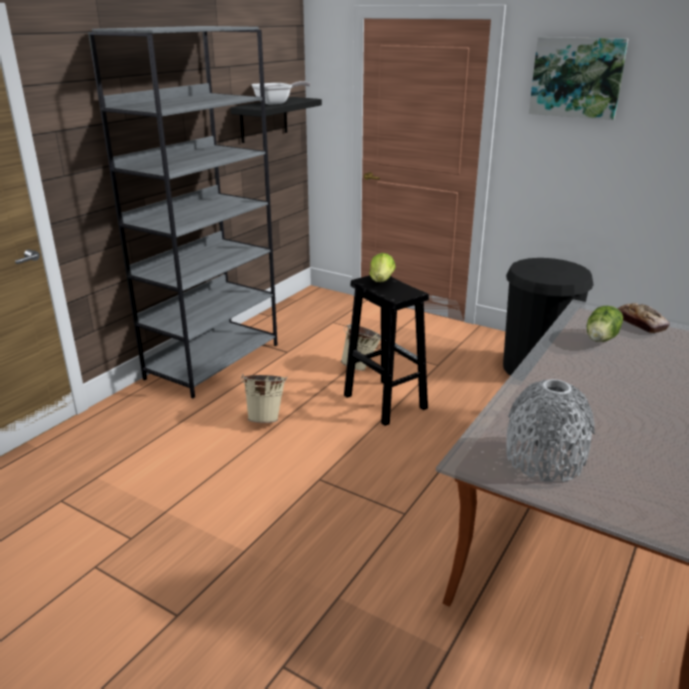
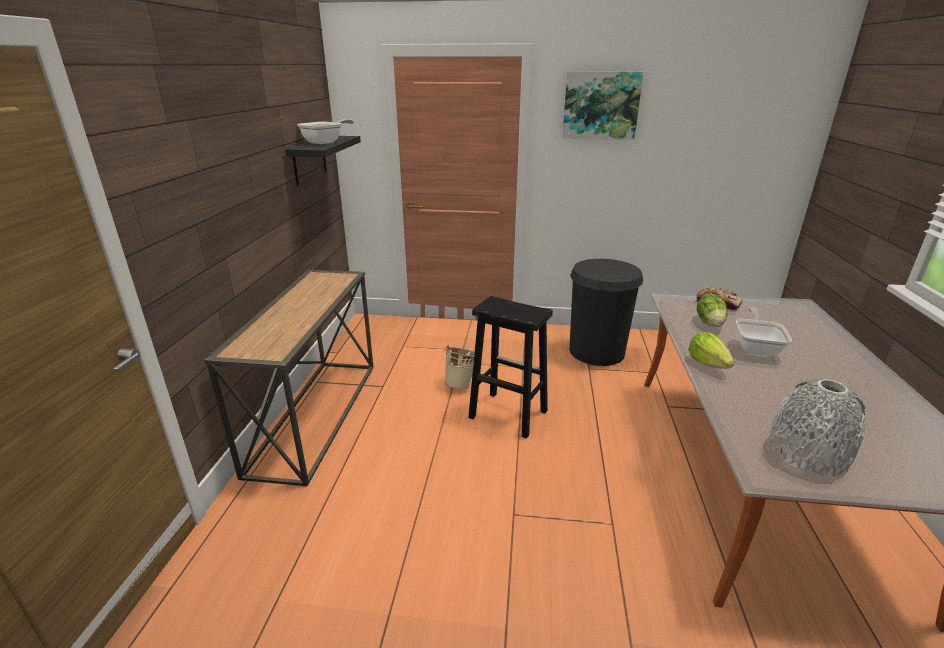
camera: 25 degrees left, 0 degrees up
grey bookcase [88,26,278,399] -> console table [204,269,374,486]
beige bucket [241,374,287,423] -> none
lettuce [370,253,396,282] -> lettuce moved to [688,332,734,369]
none -> frying pan [736,307,792,356]

